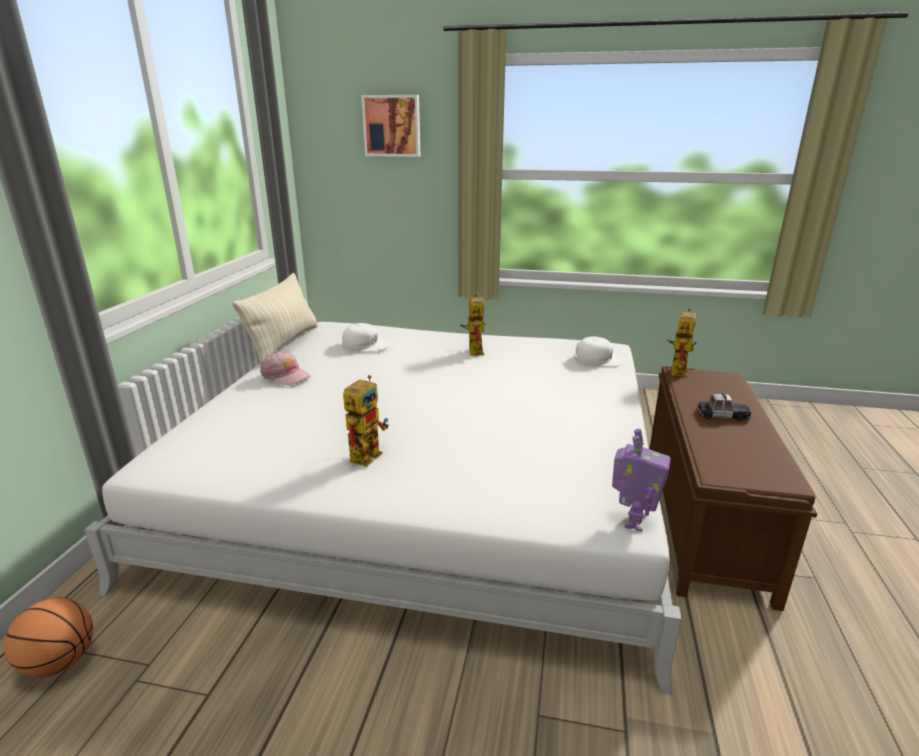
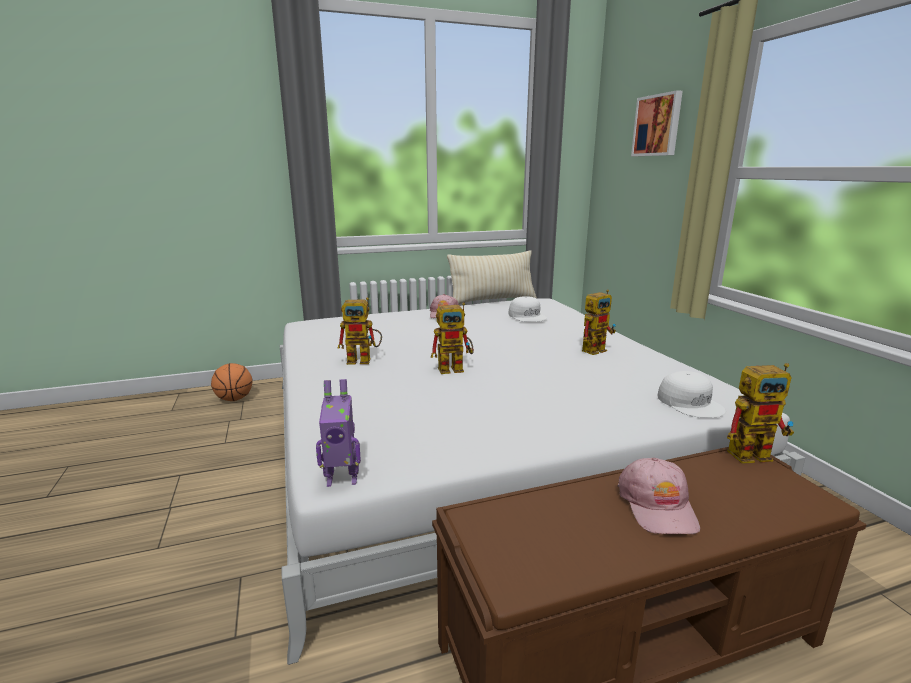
camera: 60 degrees right, 5 degrees down
toy car [697,392,751,421] -> pink cap [618,458,700,534]
none -> toy robot [431,302,474,374]

